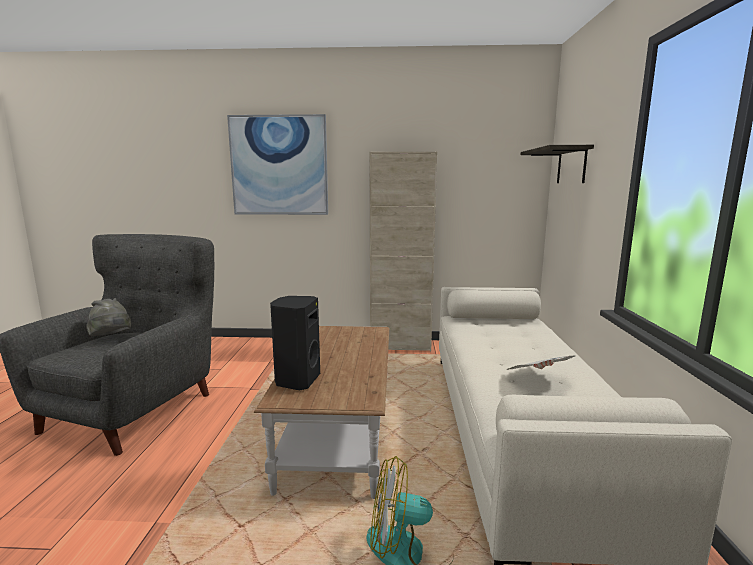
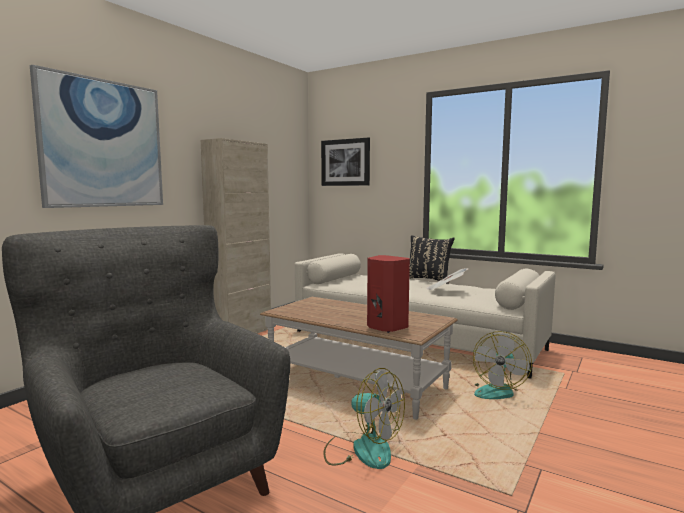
camera: 60 degrees left, 5 degrees down
grey hat [86,298,131,336] -> none
black speaker [270,296,320,390] -> red speaker [367,255,410,333]
shelf [521,145,594,183] -> picture [321,137,370,186]
none -> fan [323,368,405,469]
none -> black pillow [409,235,455,284]

